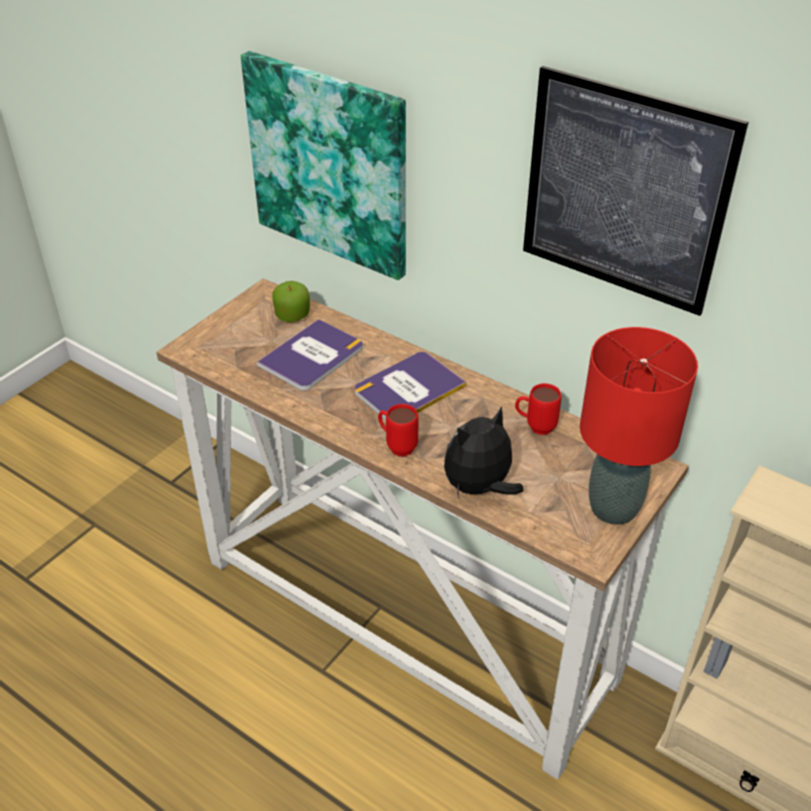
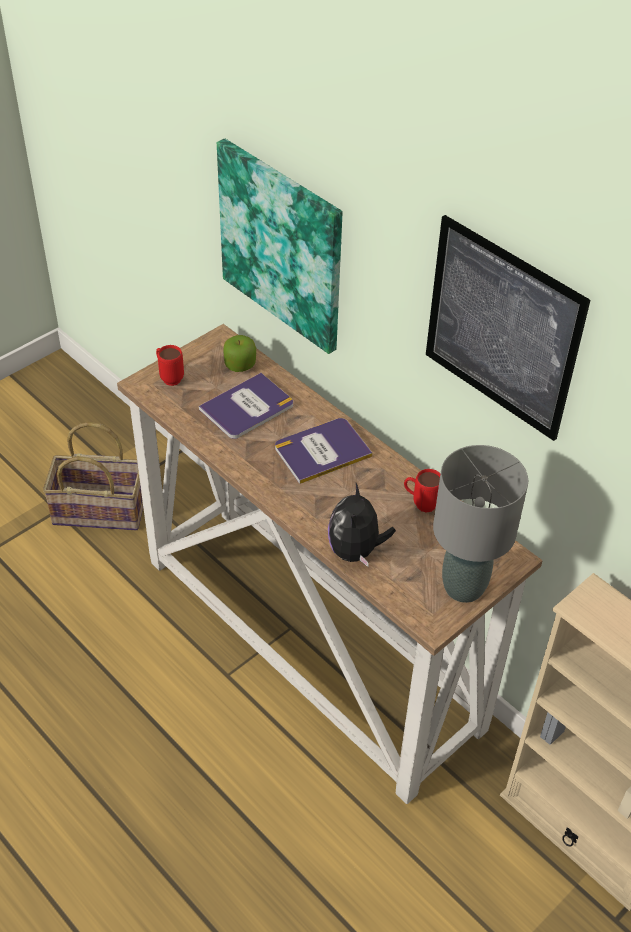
camera: 10 degrees right, 5 degrees up
red mug [378,404,418,456] -> red mug moved to [156,345,184,386]
plush toy [444,406,523,499] -> plush toy turned 60 degrees counterclockwise [328,483,396,567]
red table lamp [580,327,698,525] -> grey table lamp [433,445,528,603]
none -> basket [43,422,143,530]

